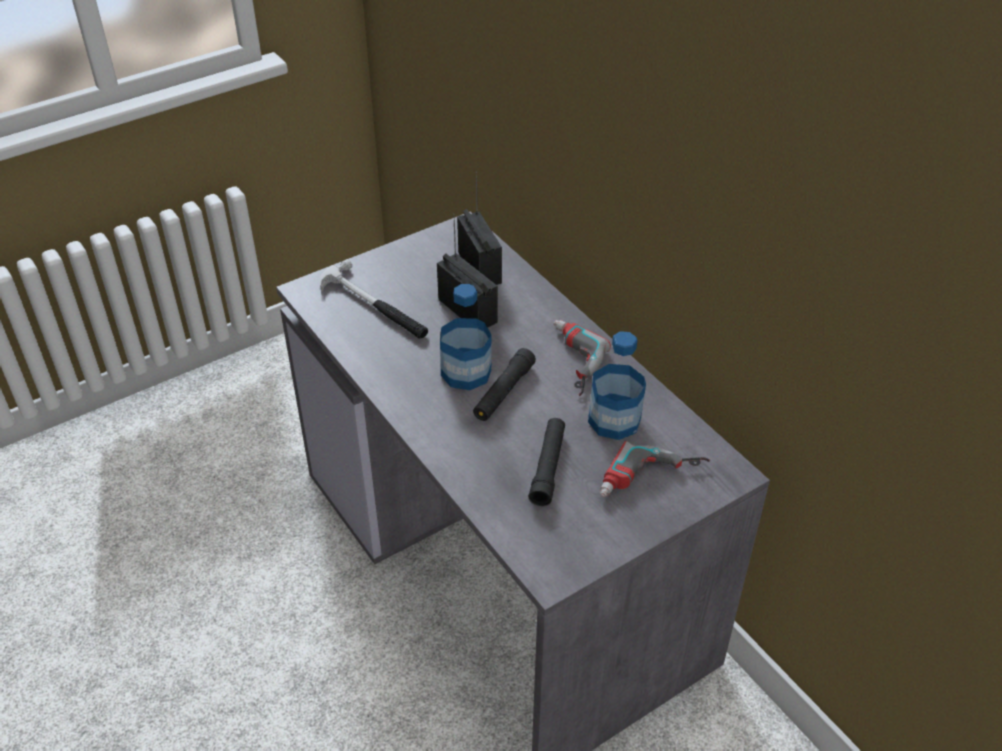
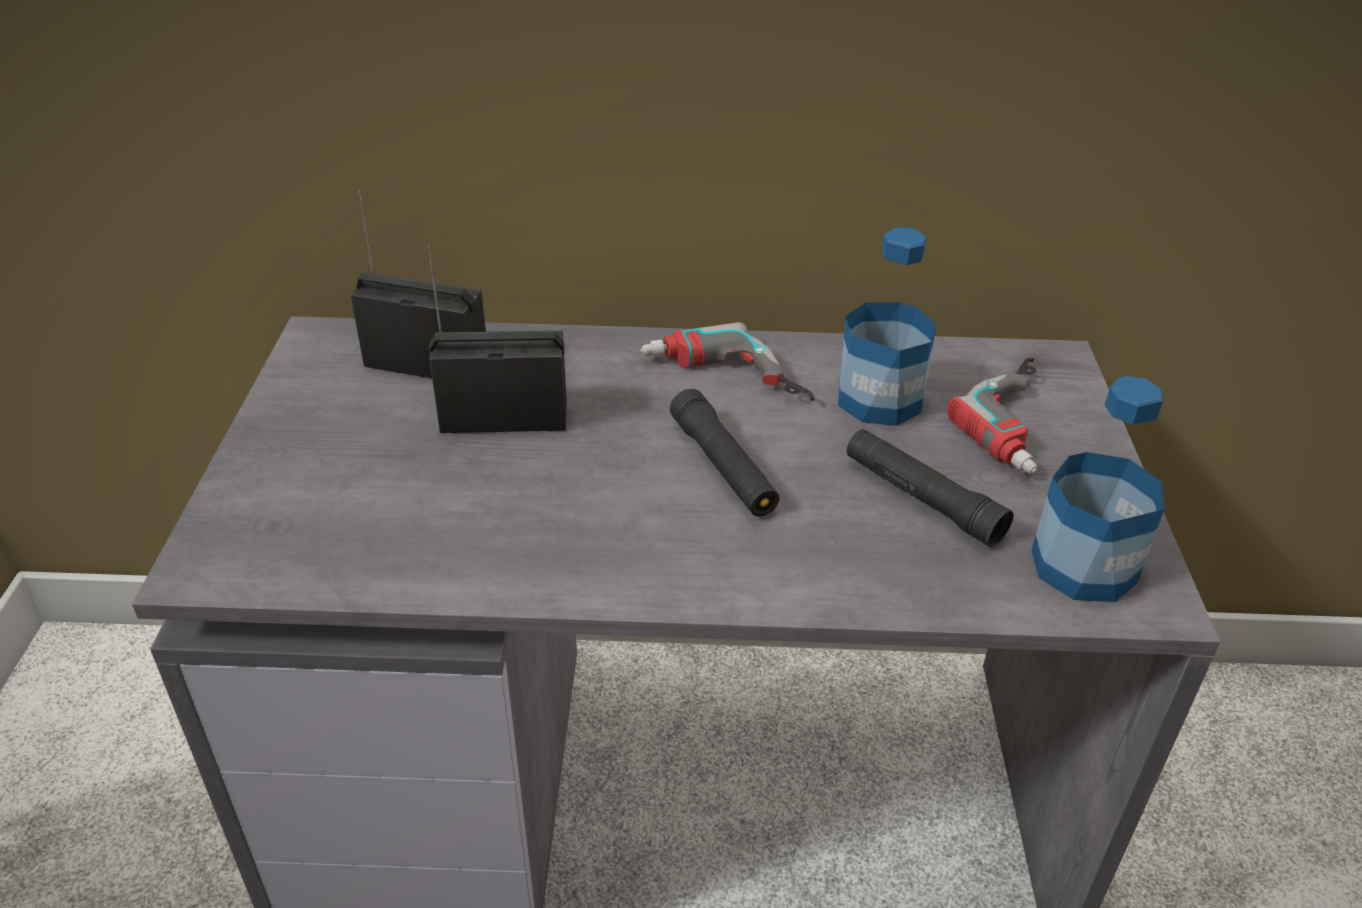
camera: 55 degrees left, 5 degrees down
hammer [320,259,428,338] -> none
bottle [440,284,492,390] -> bottle moved to [1031,376,1165,602]

